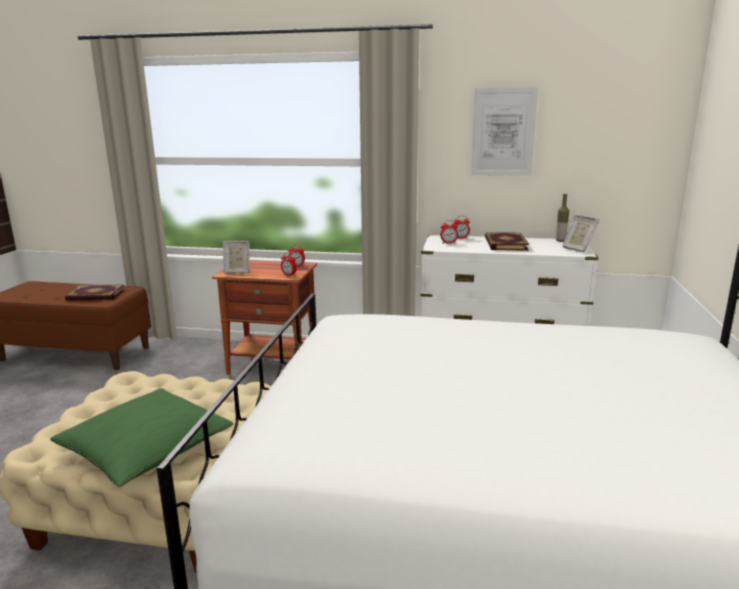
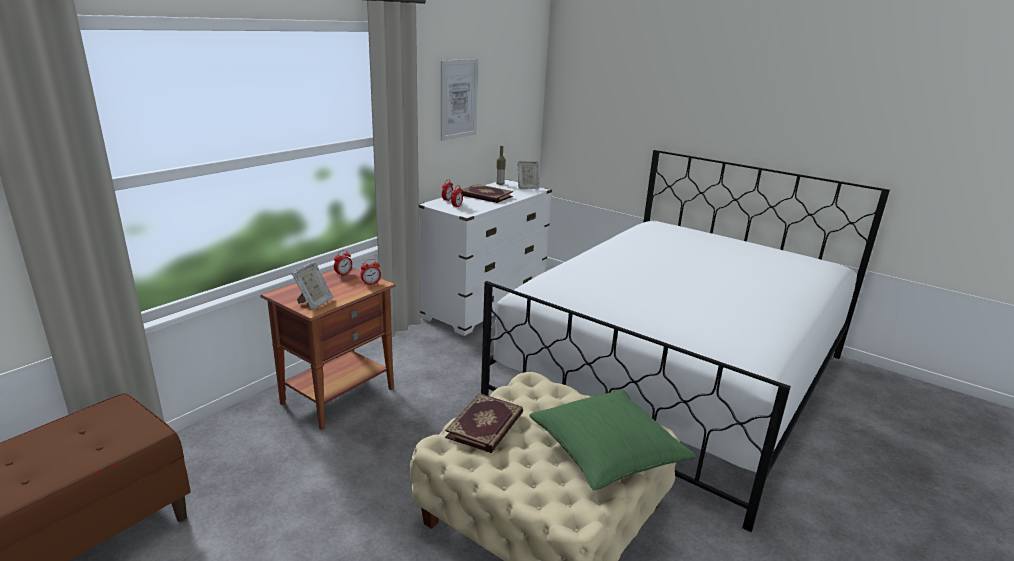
camera: 65 degrees left, 5 degrees up
book [65,284,125,300] -> book moved to [445,393,523,453]

